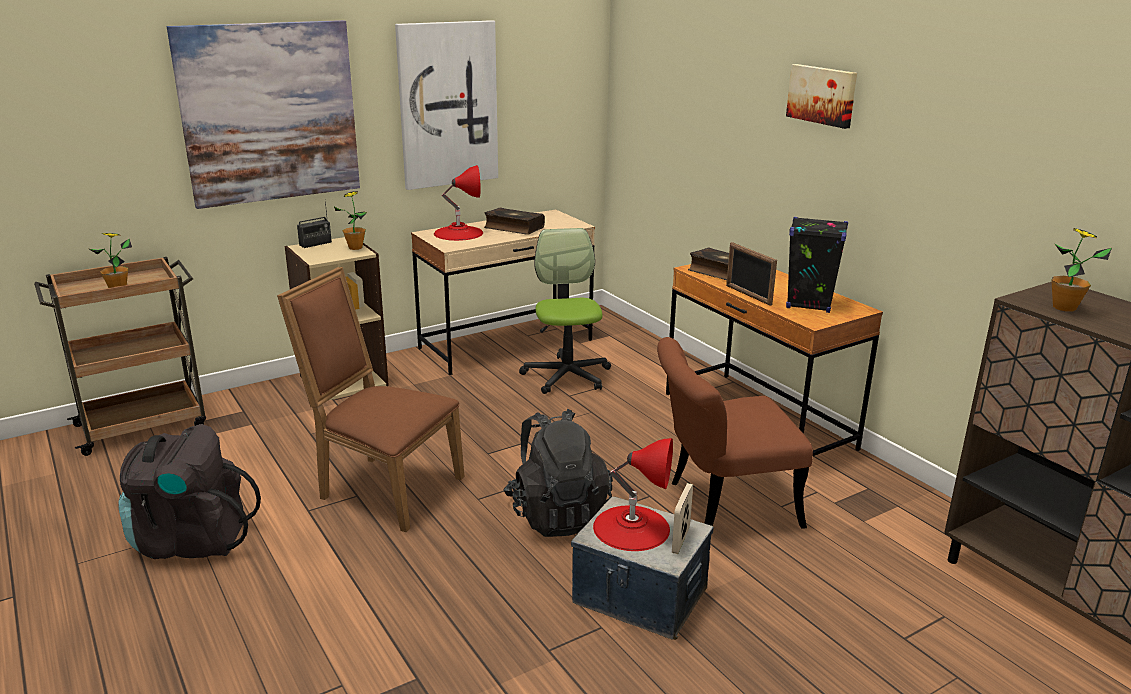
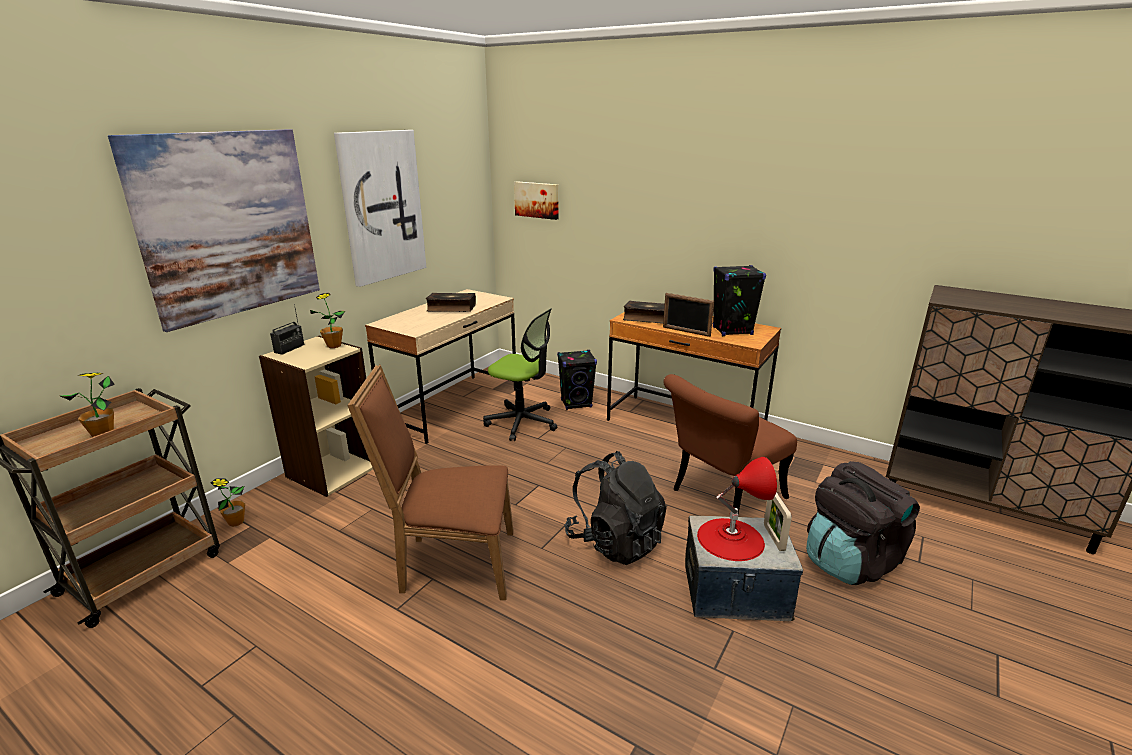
camera: 25 degrees left, 0 degrees up
black backpack [119,424,261,559] -> black backpack moved to [806,461,920,585]
red table lamp [434,165,483,241] -> none
office chair [519,228,611,394] -> office chair turned 150 degrees clockwise [483,308,557,441]
picture [786,64,857,129] -> picture moved to [514,181,559,220]
potted plant [1051,228,1112,312] -> potted plant moved to [210,478,245,527]
none -> black speaker [557,350,597,410]

